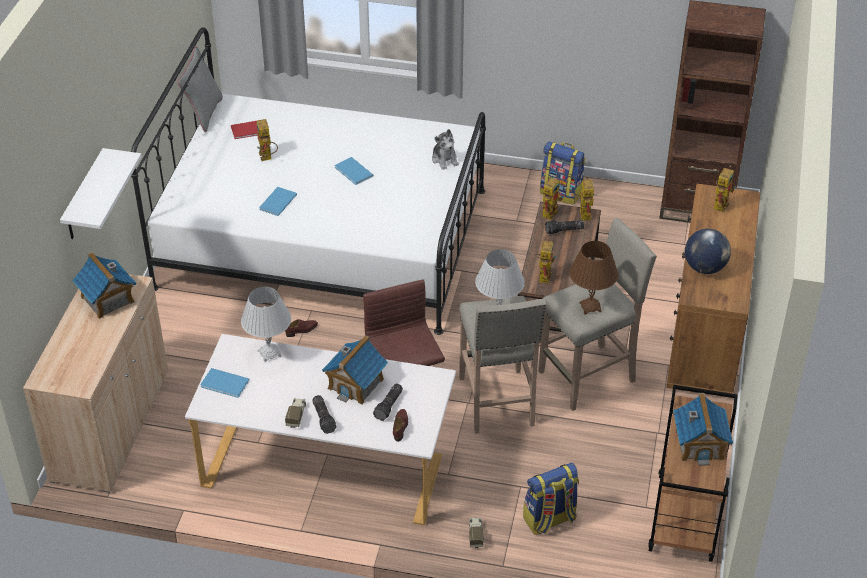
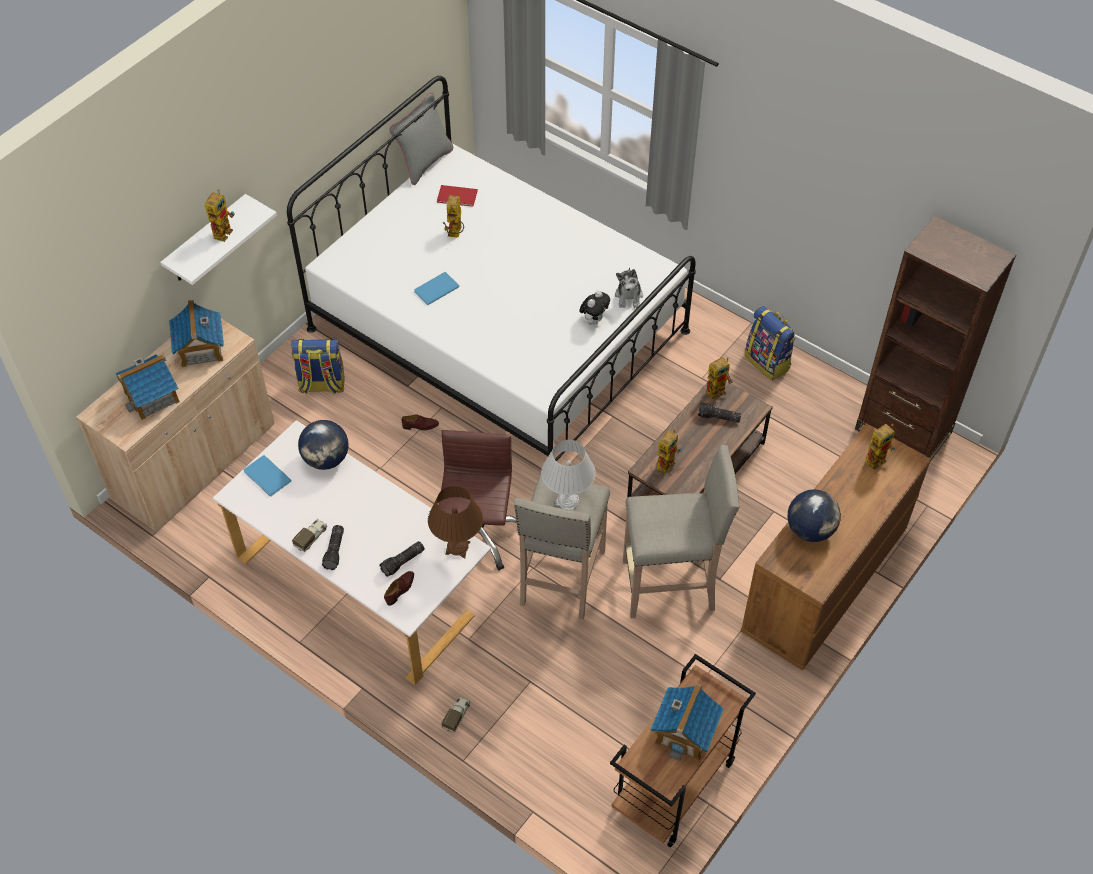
camera: 25 degrees right, 10 degrees up
white table lamp [241,287,291,362] -> globe [298,420,348,470]
toy house [322,335,388,404] -> toy house moved to [115,354,180,420]
blue book [335,157,374,185] -> none
backpack [523,463,579,535] -> backpack moved to [291,339,344,395]
brown table lamp [569,241,618,315] -> brown table lamp moved to [428,486,483,558]
toy robot [574,176,594,221] -> toy robot moved to [205,189,235,242]
none -> plush toy [579,290,610,325]

